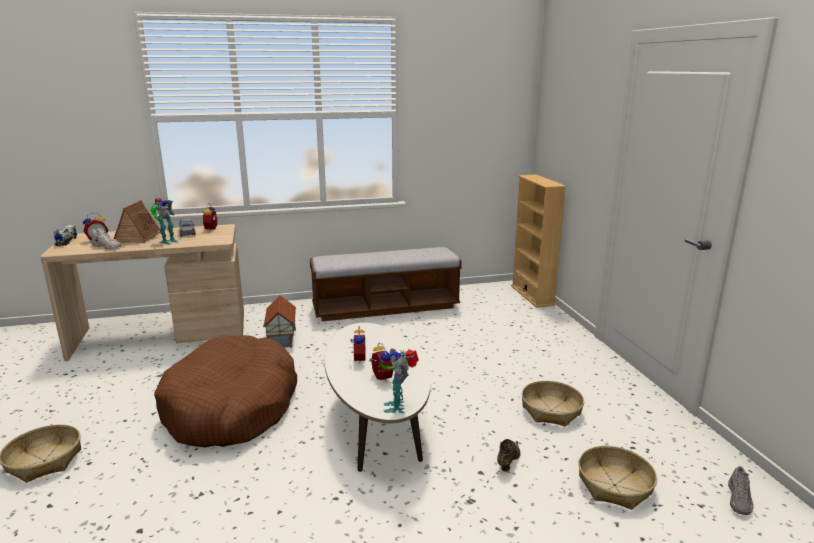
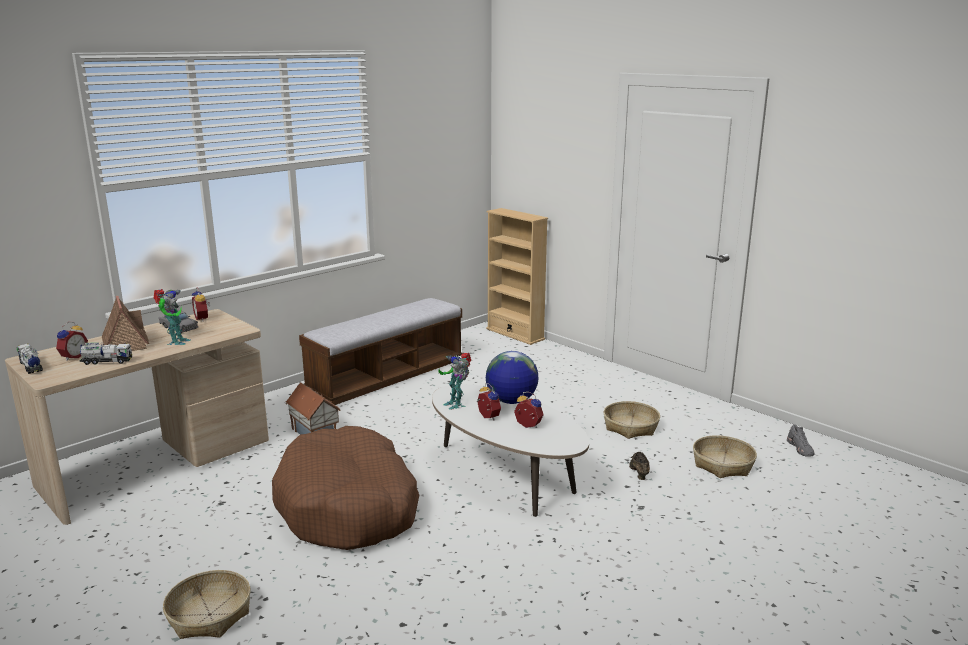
camera: 30 degrees left, 0 degrees up
white shoe [92,228,121,250] -> toy truck [79,342,132,365]
toy robot [379,348,419,414] -> toy robot moved to [438,353,471,410]
none -> globe [486,351,538,404]

